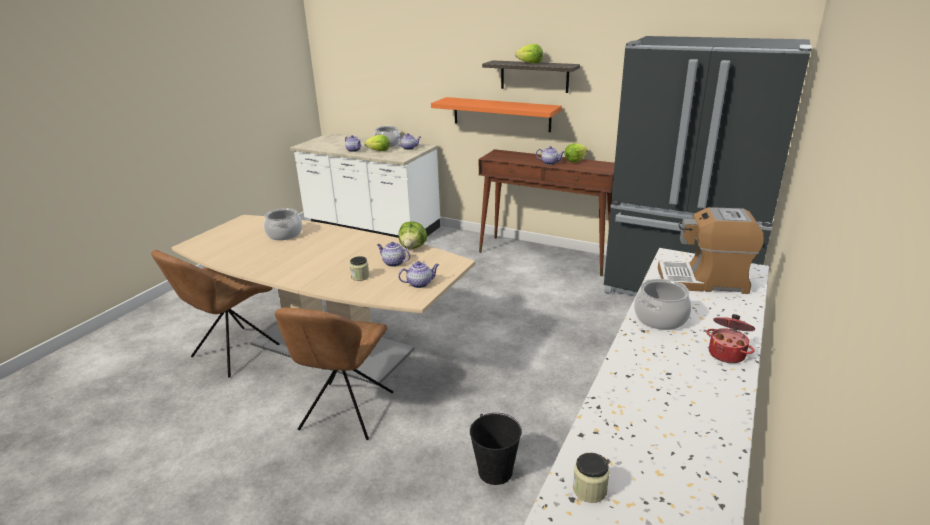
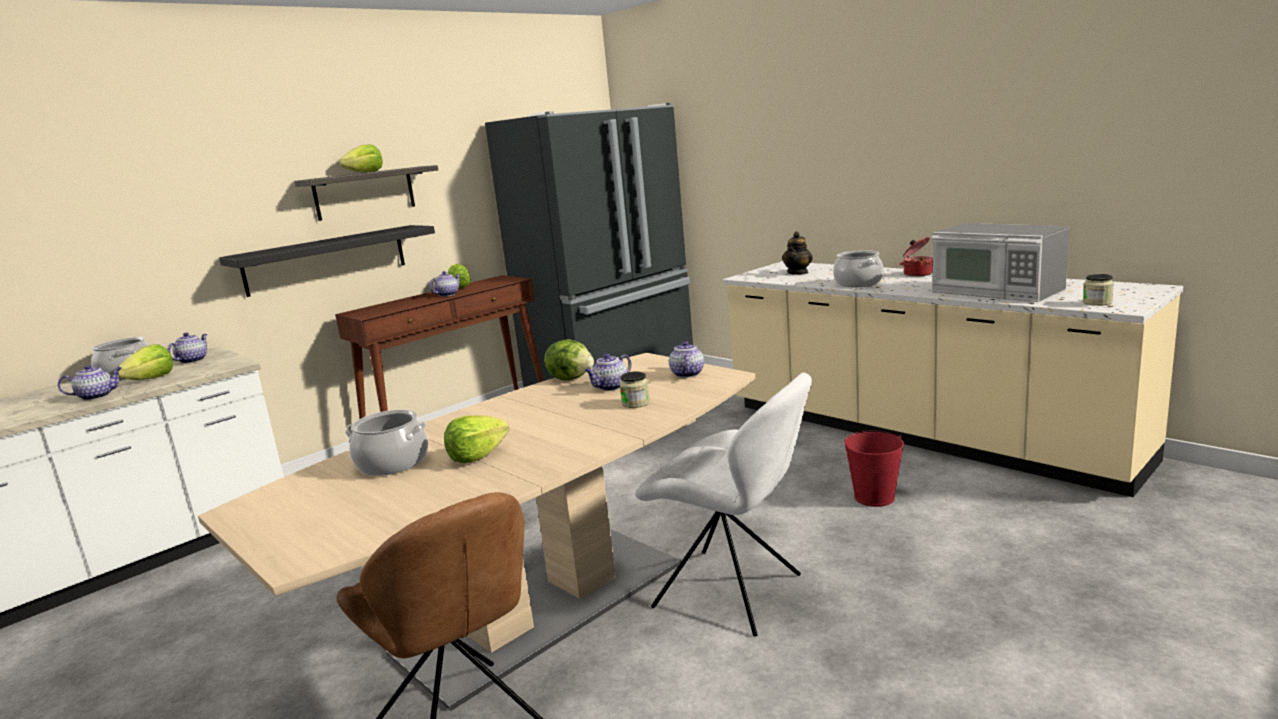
camera: 70 degrees left, 10 degrees down
brown chair [275,307,393,440] -> white chair [635,373,812,637]
orange shelf [431,97,562,132] -> black shelf [219,225,435,297]
black bucket [470,413,522,485] -> red bucket [844,431,904,507]
coffee machine [658,207,764,294] -> teapot [782,232,813,275]
none -> lettuce [444,415,509,464]
none -> microwave [931,223,1070,302]

